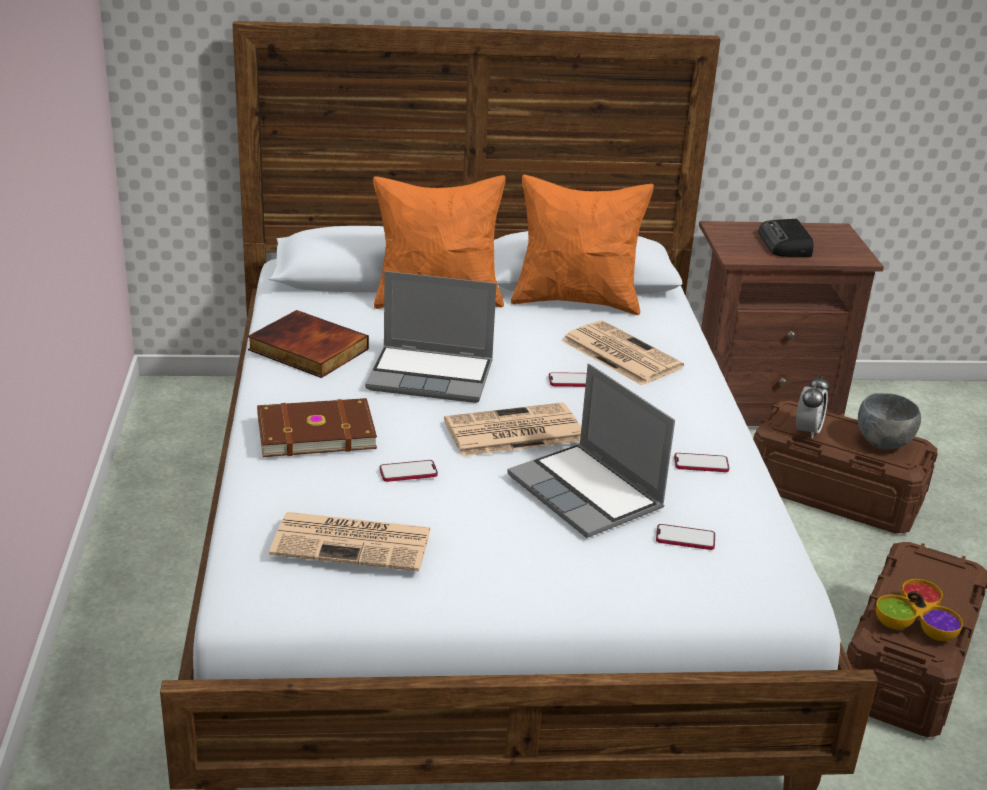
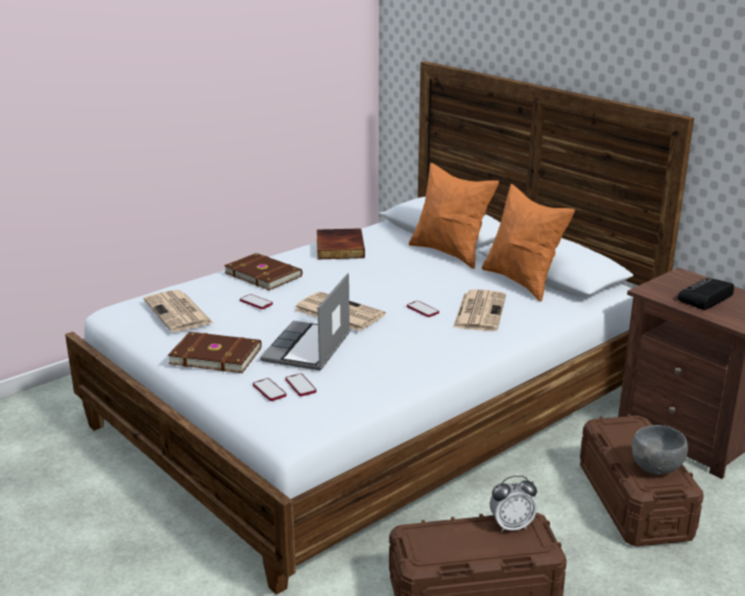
camera: 55 degrees right, 5 degrees down
laptop [365,271,497,403] -> none
phone [674,453,729,472] -> phone moved to [253,378,286,401]
alarm clock [796,374,830,439] -> alarm clock moved to [490,475,537,532]
bowl [875,579,963,641] -> none
none -> brown book [168,332,262,373]

